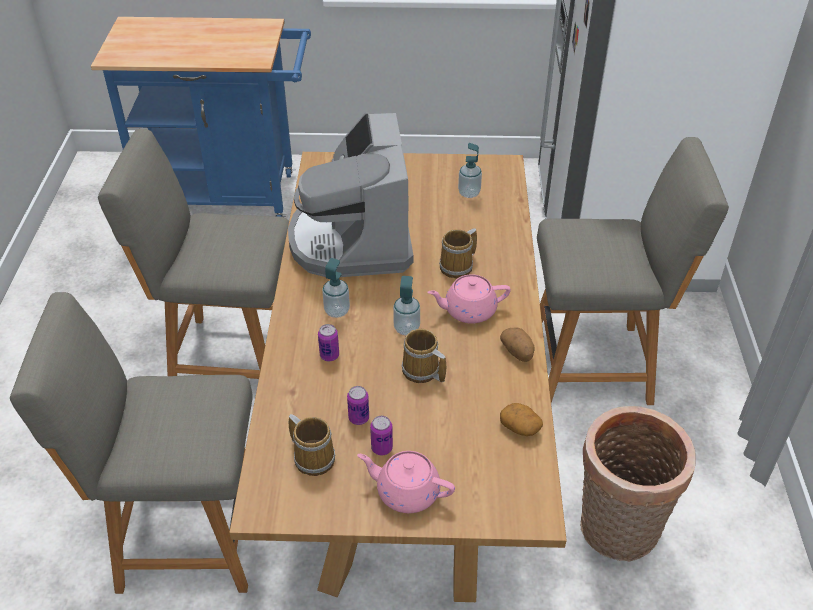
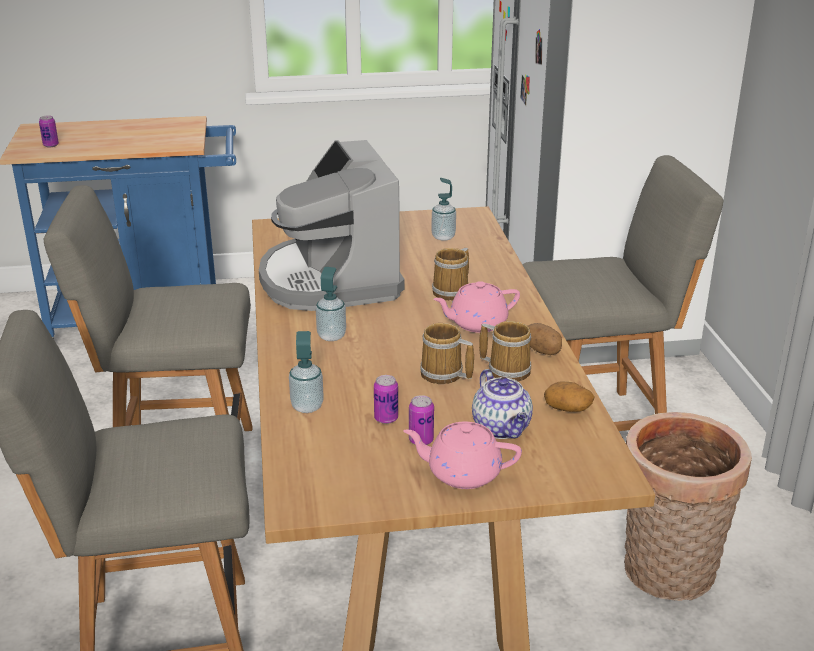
camera: 10 degrees left, 15 degrees down
mug [289,414,336,476] -> mug moved to [479,321,531,381]
can [318,324,339,361] -> can moved to [39,116,59,147]
soap dispenser [393,276,420,336] -> soap dispenser moved to [289,331,324,413]
none -> teapot [472,369,533,439]

